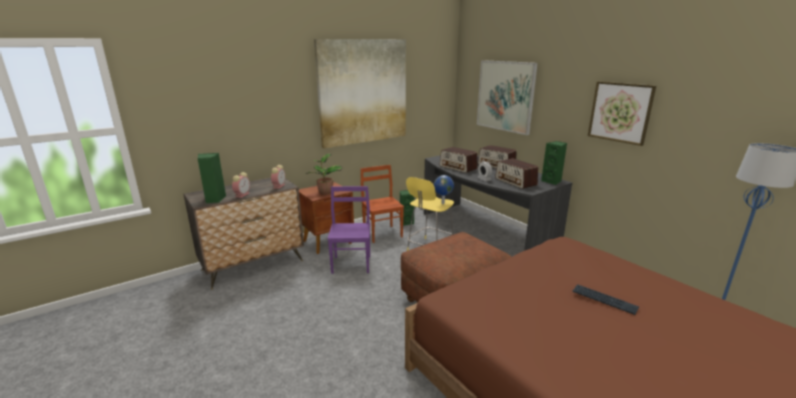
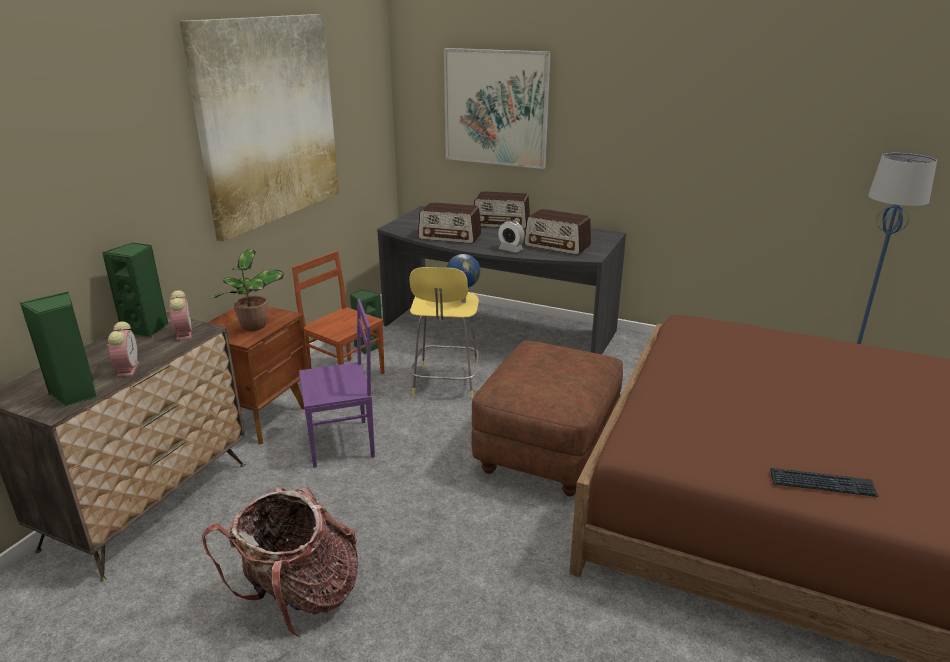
camera: 30 degrees left, 5 degrees up
purple chair [327,186,370,274] -> purple chair turned 105 degrees clockwise [299,299,375,468]
green speaker [541,141,567,185] -> green speaker moved to [102,243,169,338]
keyboard [572,284,639,315] -> keyboard moved to [770,468,878,497]
picture [588,81,656,146] -> none
none -> backpack [202,487,358,638]

